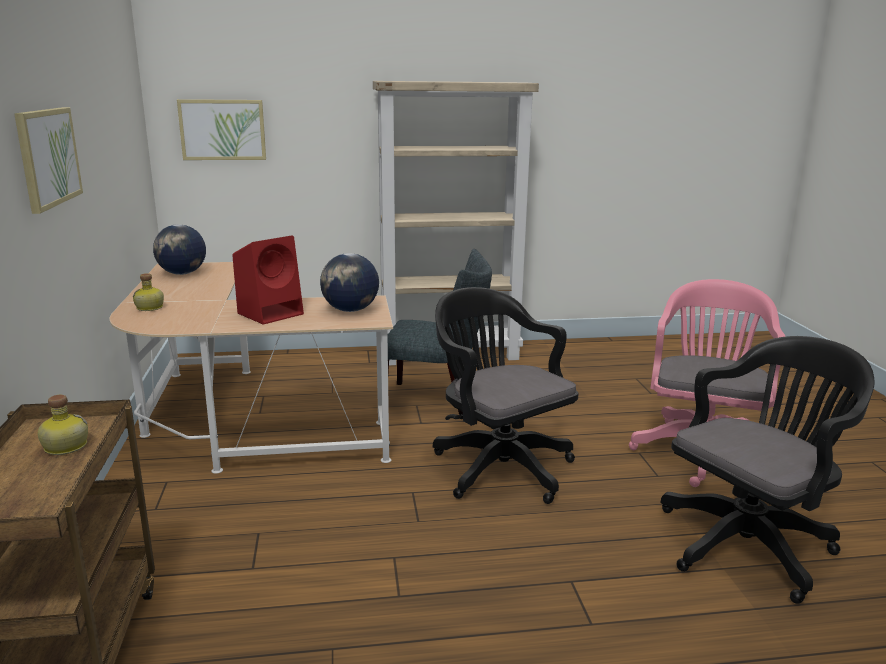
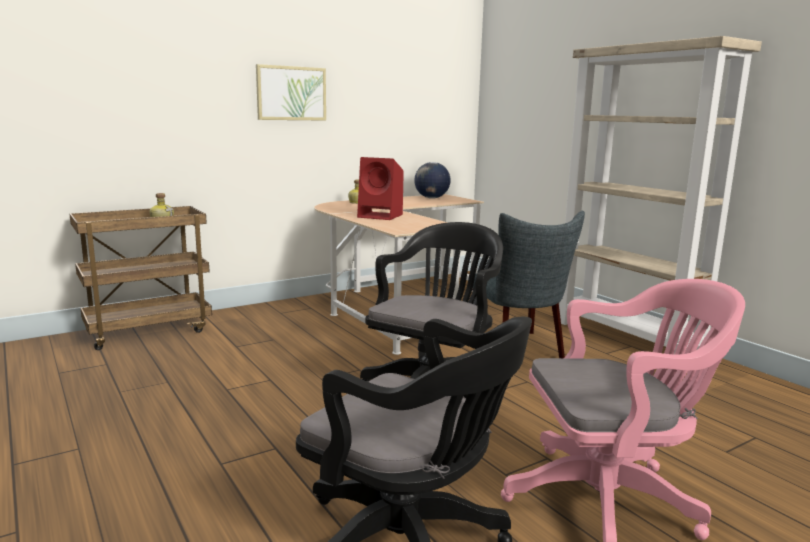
camera: 65 degrees right, 5 degrees down
picture [177,99,266,160] -> none
globe [320,253,379,312] -> none

